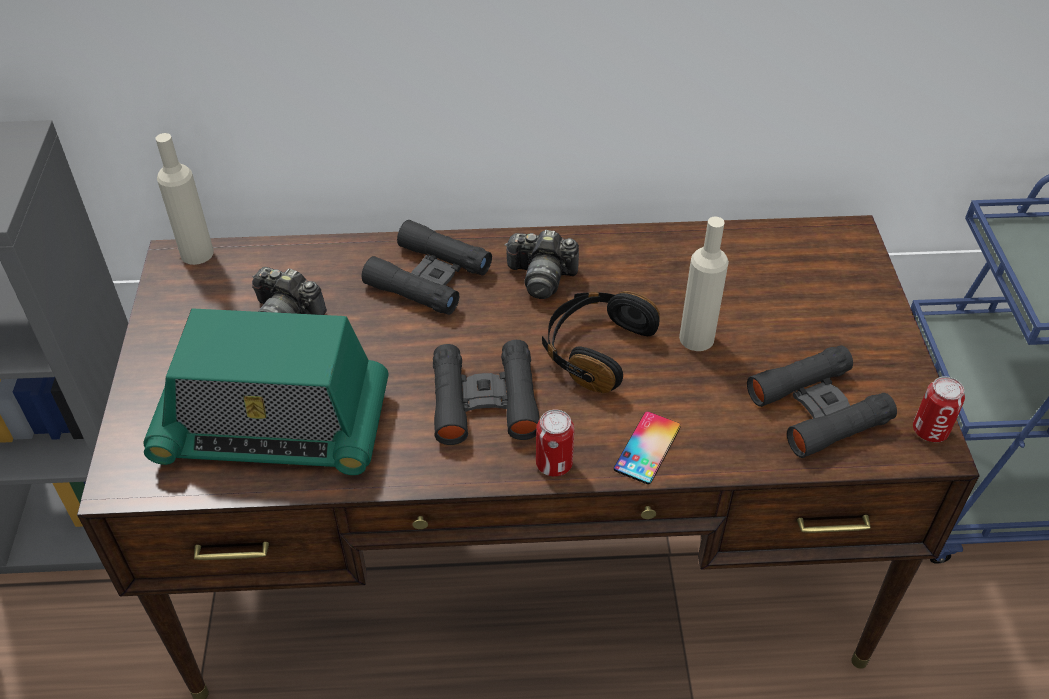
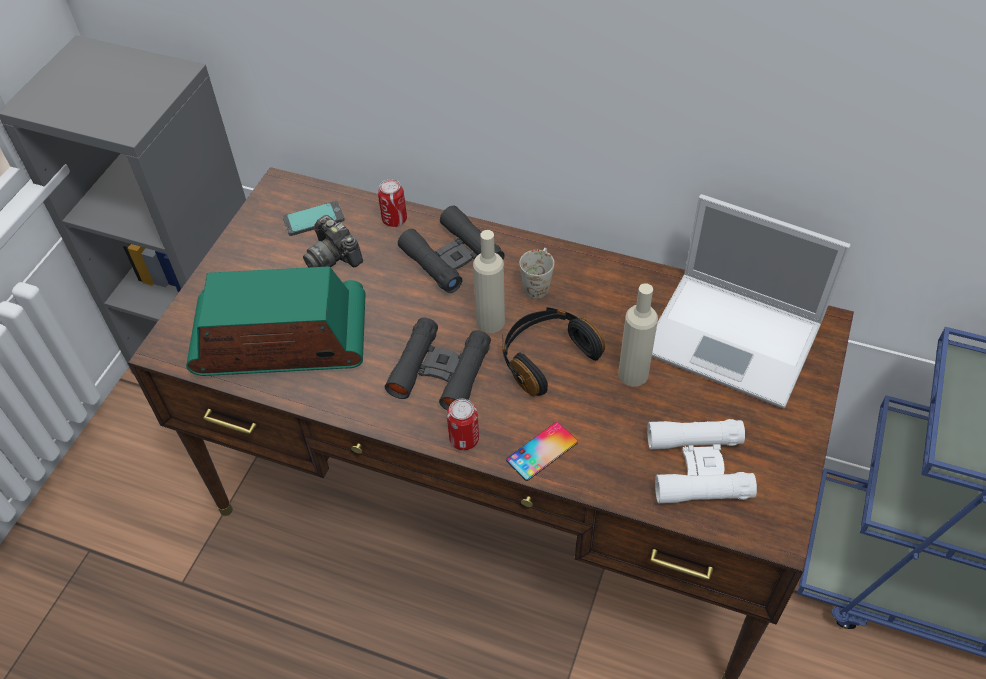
camera: 25 degrees right, 5 degrees up
radio [143,309,388,475] -> radio turned 150 degrees clockwise [186,266,365,376]
beige bottle [156,133,214,265] -> beige bottle moved to [473,230,505,333]
camera [505,230,579,299] -> white mug [519,248,554,299]
black binoculars [747,345,897,458] -> white binoculars [647,419,757,504]
can [913,376,965,442] -> can moved to [378,179,407,227]
none -> phone [283,201,345,236]
none -> laptop [652,194,851,409]

